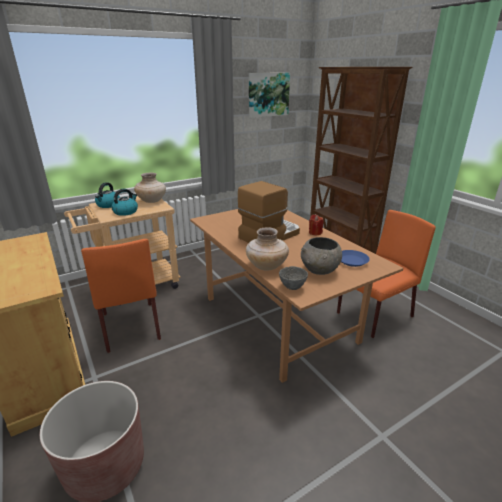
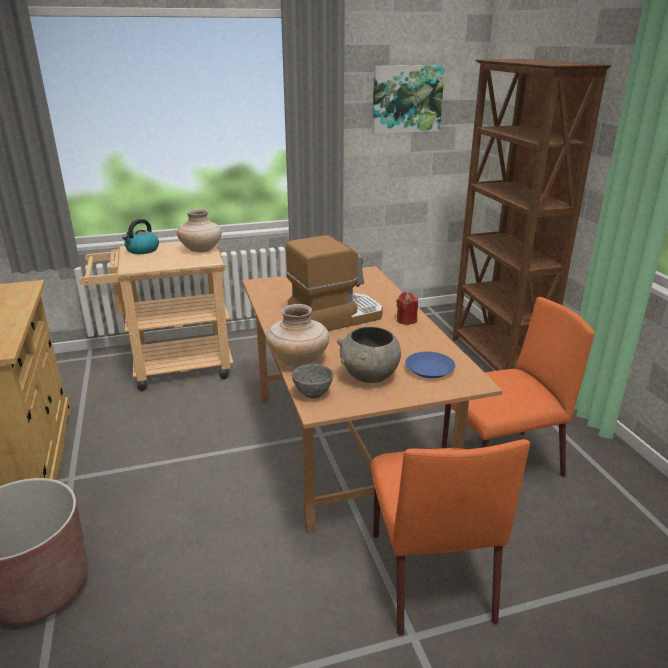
camera: 15 degrees right, 0 degrees up
orange chair [81,239,161,353] -> orange chair moved to [370,439,530,636]
kettle [111,189,138,216] -> none

